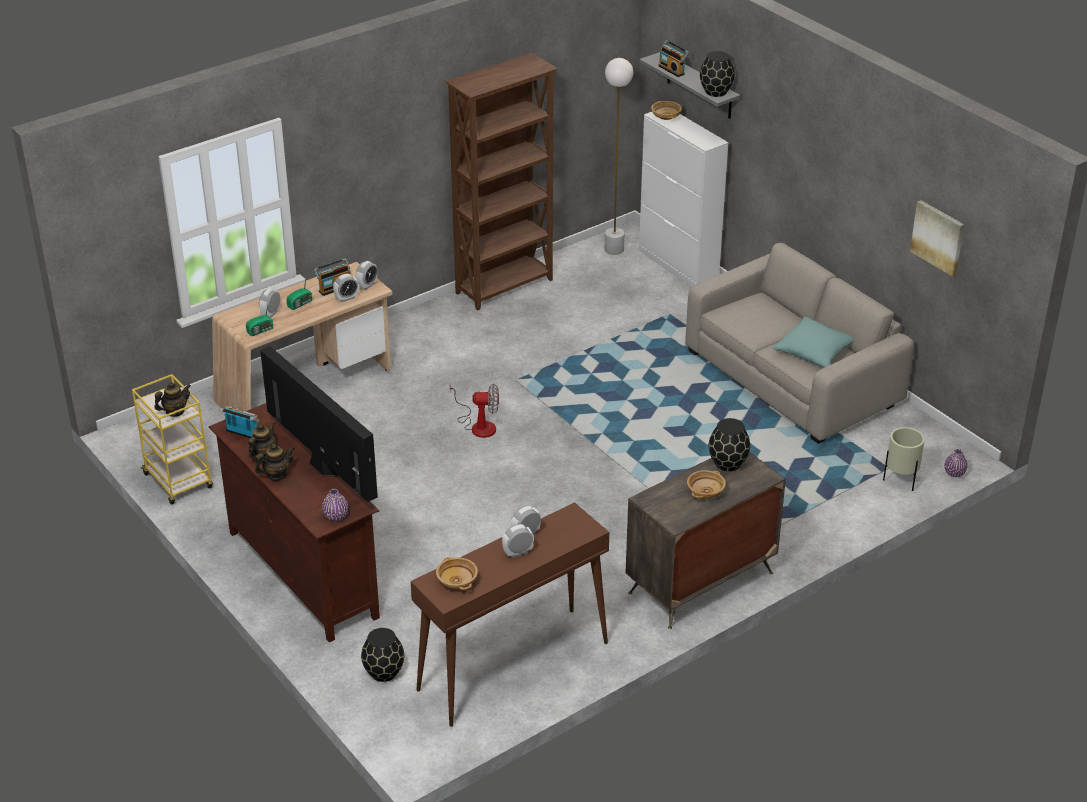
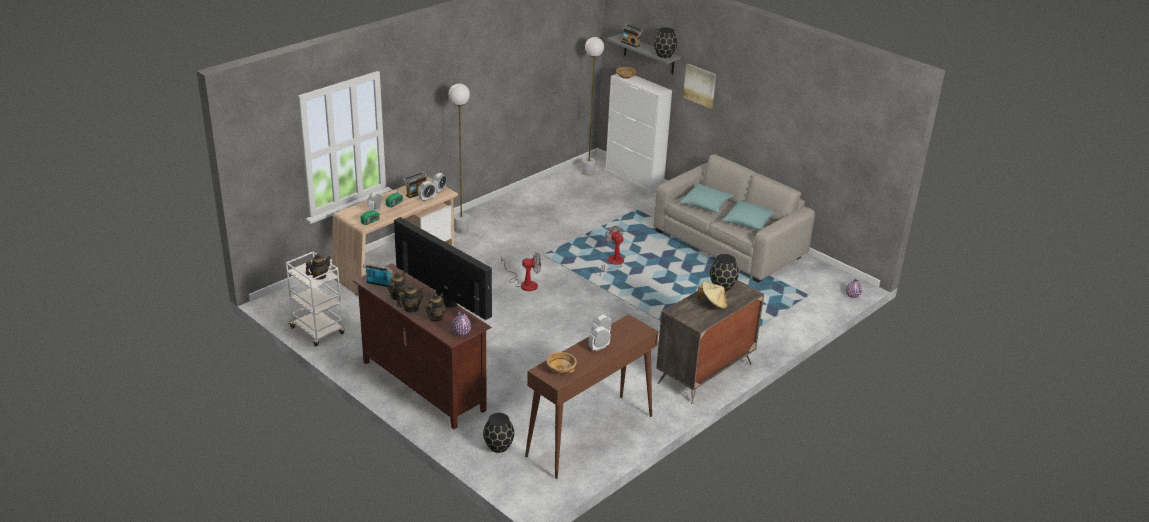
camera: 10 degrees left, 5 degrees down
yellow cart [132,374,213,505] -> white cart [286,252,345,346]
brown bookcase [445,53,558,311] -> none
beige bowl [687,470,726,498] -> beige hat [697,281,727,309]
beige planter [883,427,925,491] -> none
picture [910,200,964,276] -> picture moved to [683,63,716,109]
none -> teapot [426,293,446,321]
none -> white floor lamp [449,84,470,233]
none -> fan [599,225,624,276]
none -> turquoise pillow [679,183,734,213]

